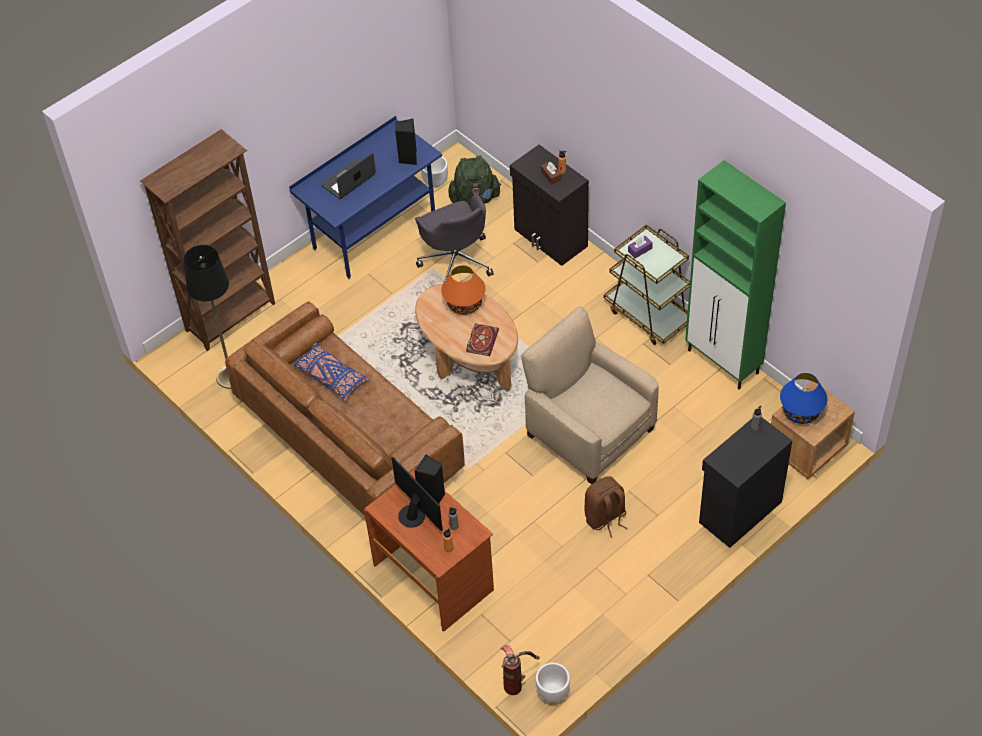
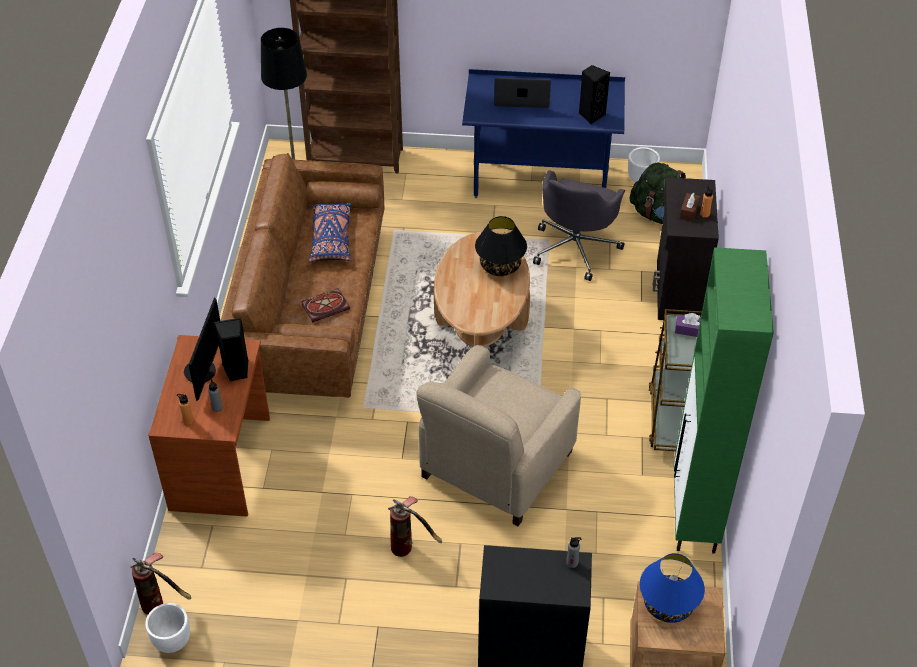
camera: 45 degrees right, 5 degrees down
orange table lamp [441,265,486,315] -> black table lamp [475,216,527,276]
book [466,324,499,356] -> book moved to [301,288,350,323]
beige armchair [521,306,658,485] -> beige armchair turned 150 degrees counterclockwise [417,345,581,526]
brown backpack [584,476,627,538] -> fire extinguisher [388,496,442,557]

